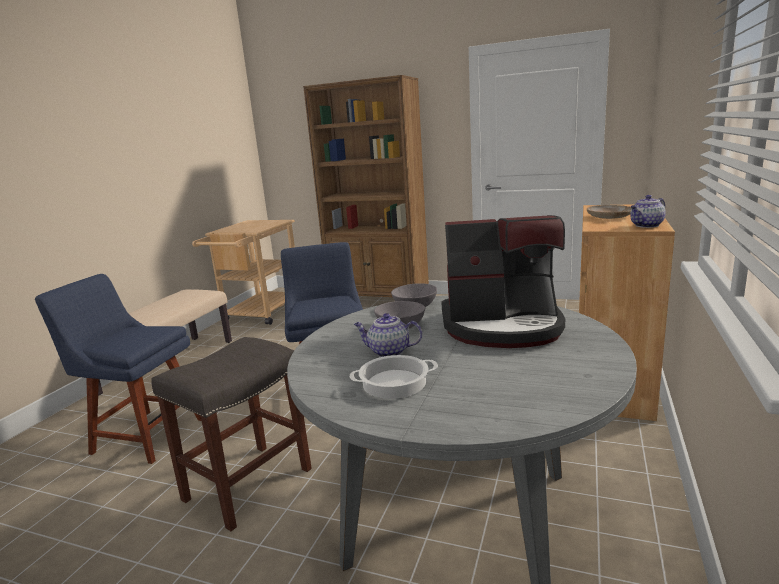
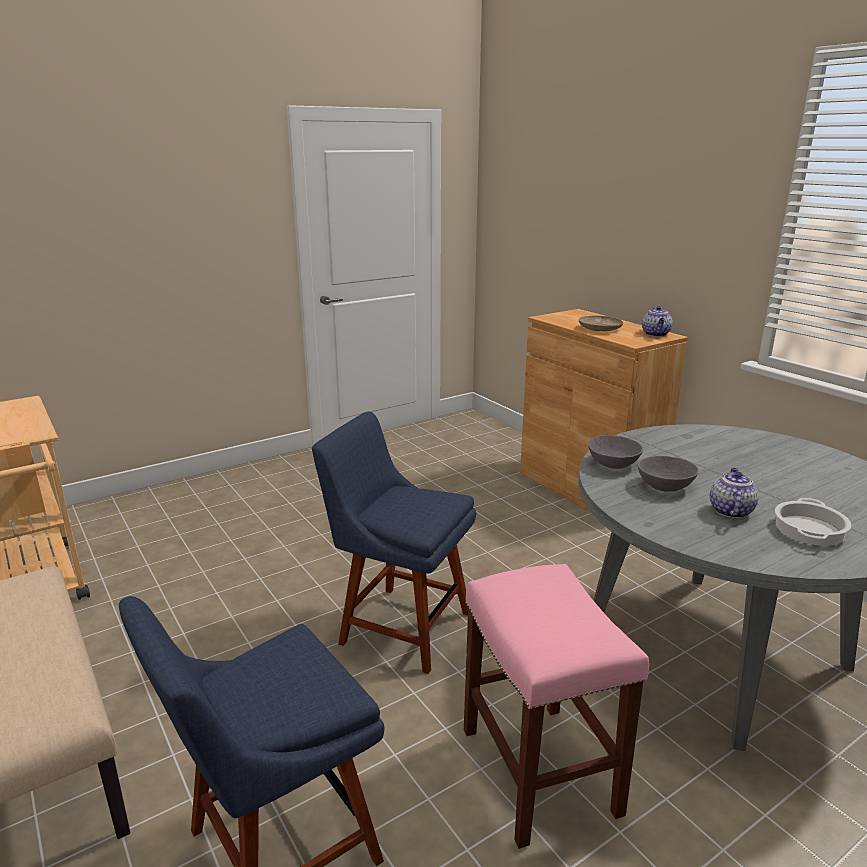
camera: 55 degrees left, 5 degrees up
grey stool [151,337,312,531] -> pink stool [464,564,649,849]
brown bookcase [303,75,429,297] -> none
teapot [354,313,422,357] -> teapot turned 150 degrees clockwise [710,468,759,518]
coffee machine [441,215,565,348] -> none

